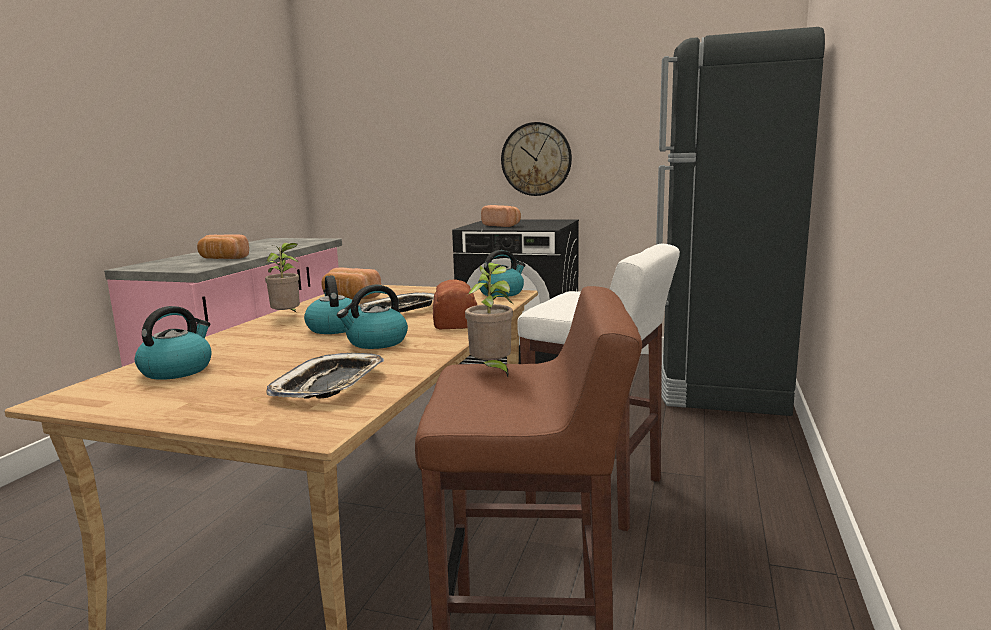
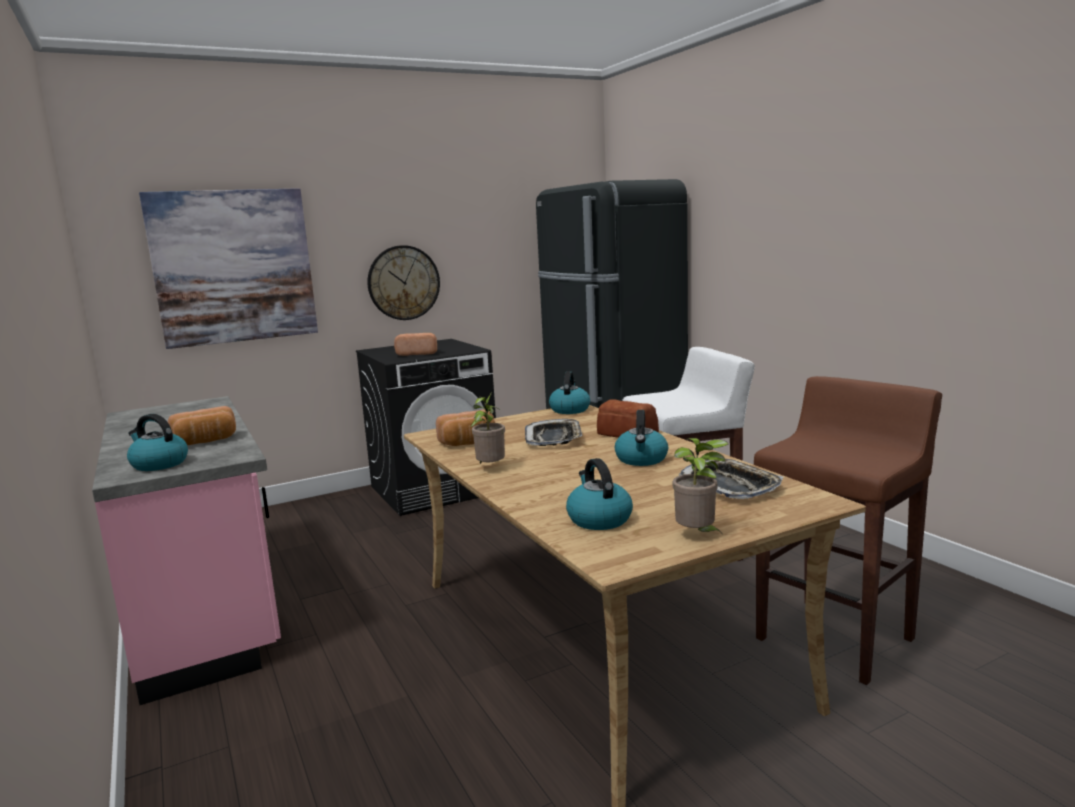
camera: 45 degrees left, 0 degrees up
kettle [304,275,361,334] -> kettle moved to [127,414,188,471]
potted plant [465,262,513,377] -> potted plant moved to [672,438,729,536]
none -> picture [139,188,318,349]

